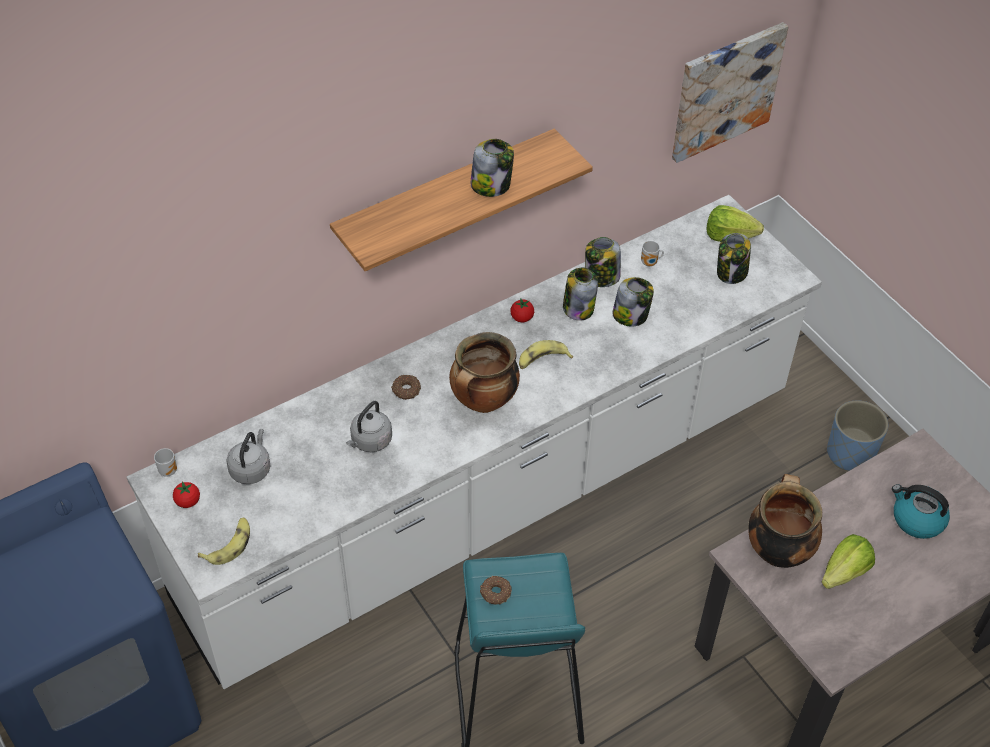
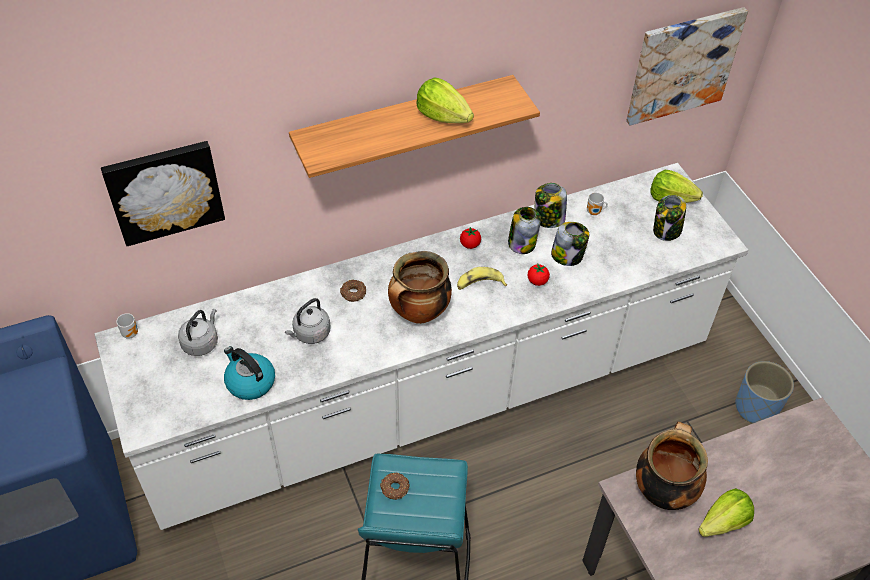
camera: 10 degrees right, 0 degrees up
tomato [173,482,200,508] -> tomato moved to [527,264,550,286]
banana [198,518,250,565] -> none
jar [470,139,514,197] -> lettuce [416,77,474,123]
kettle [892,484,950,539] -> kettle moved to [224,346,275,400]
none -> picture [101,141,225,246]

